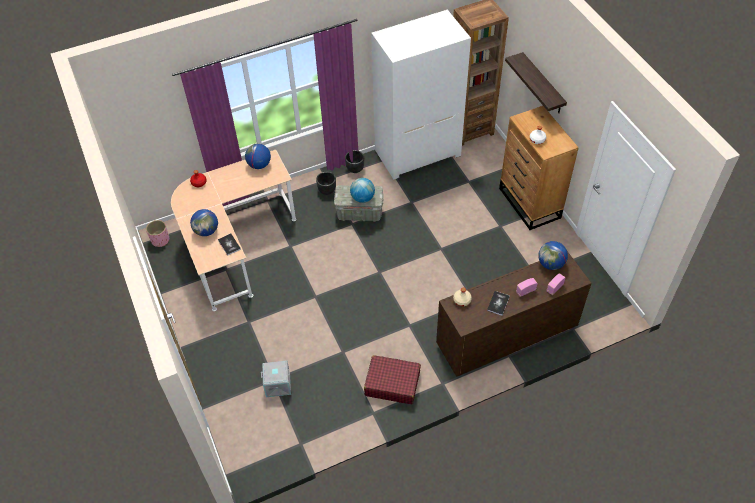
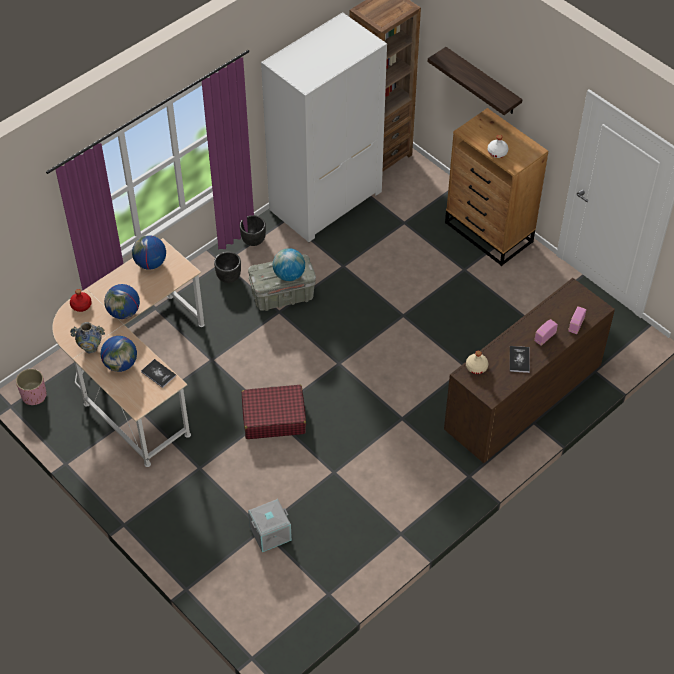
camera: 20 degrees left, 0 degrees up
red suitcase [364,355,421,404] -> red suitcase moved to [242,385,306,439]
globe [538,241,568,270] -> globe moved to [104,284,140,319]
none -> vase [70,322,105,354]

